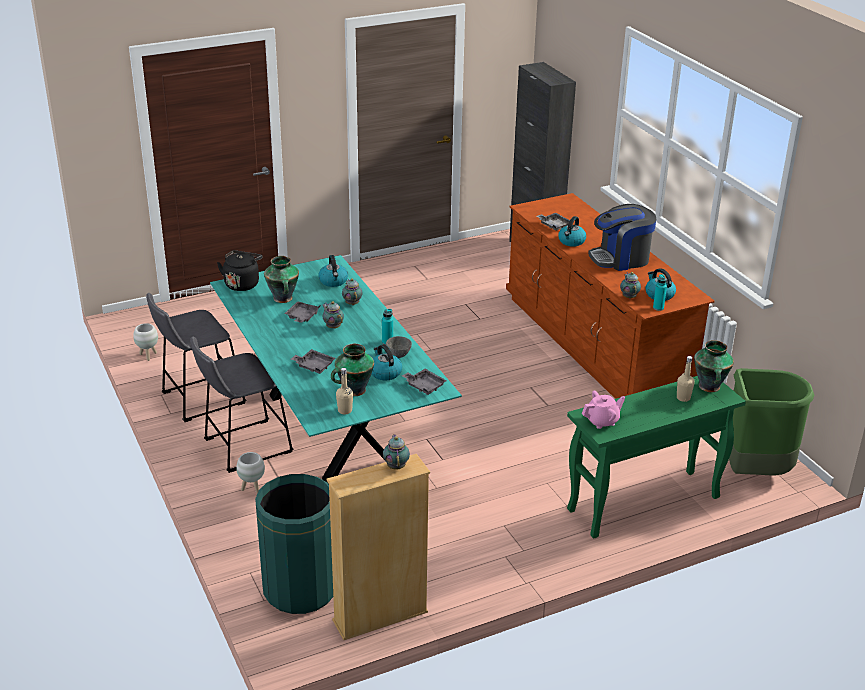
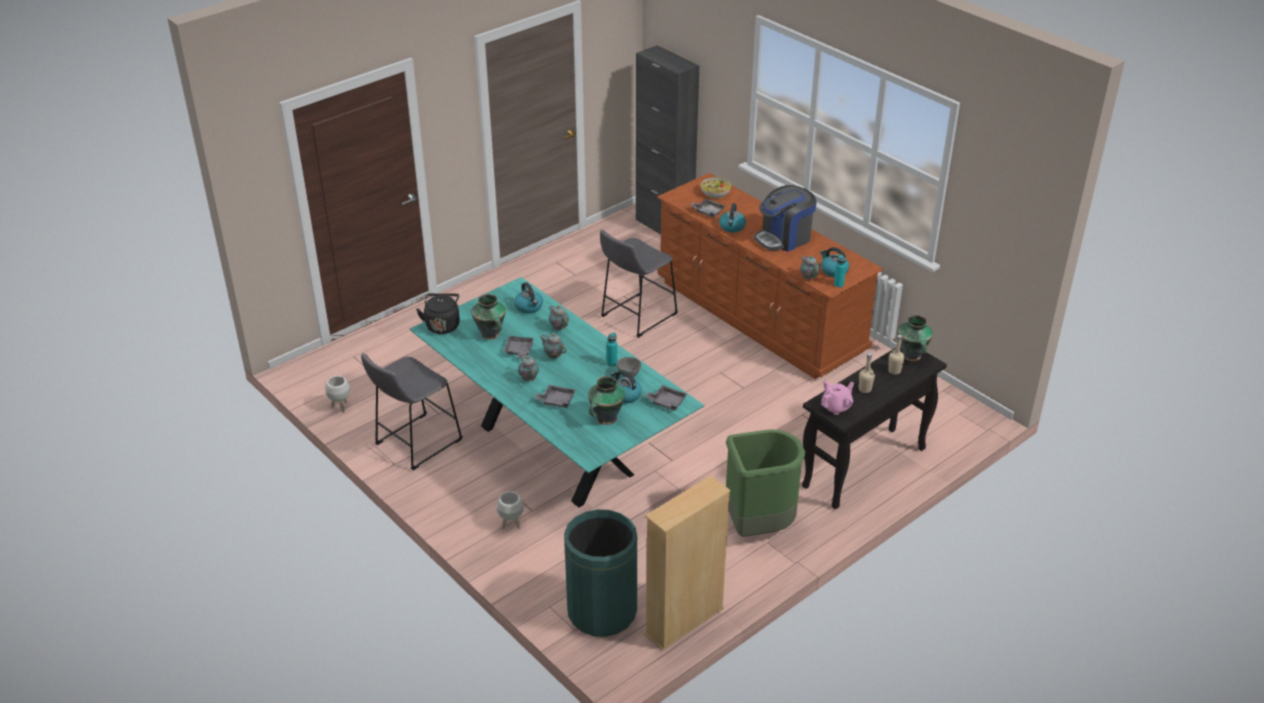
camera: 15 degrees left, 5 degrees up
grey stool [190,337,293,473] -> grey stool moved to [600,230,678,338]
beige bottle [336,368,353,414] -> beige bottle moved to [858,353,875,393]
teapot [383,434,410,470] -> teapot moved to [518,355,539,381]
green console table [567,376,746,539] -> black console table [802,348,947,510]
green trash can [729,368,814,476] -> green trash can moved to [726,429,805,537]
none -> bowl [701,177,731,199]

